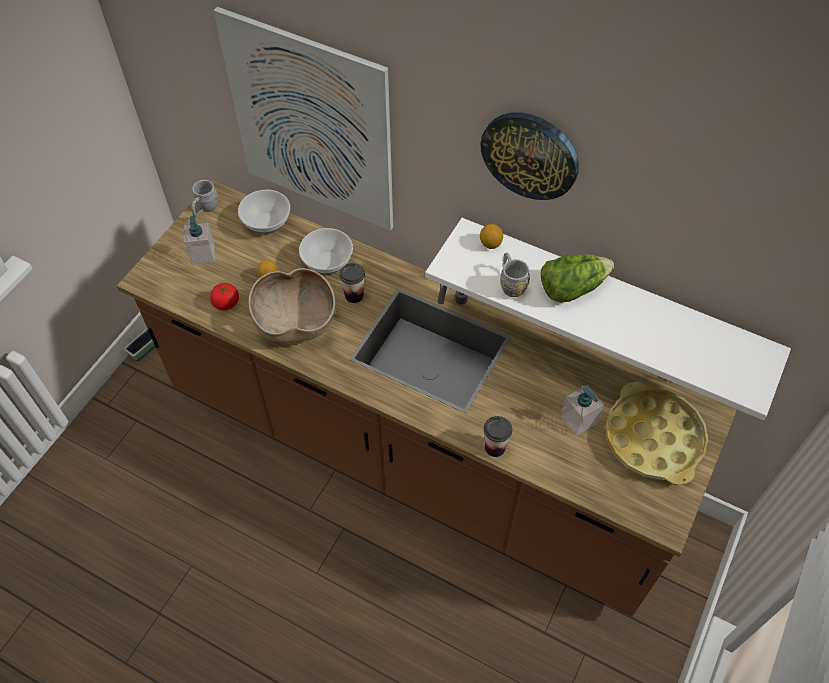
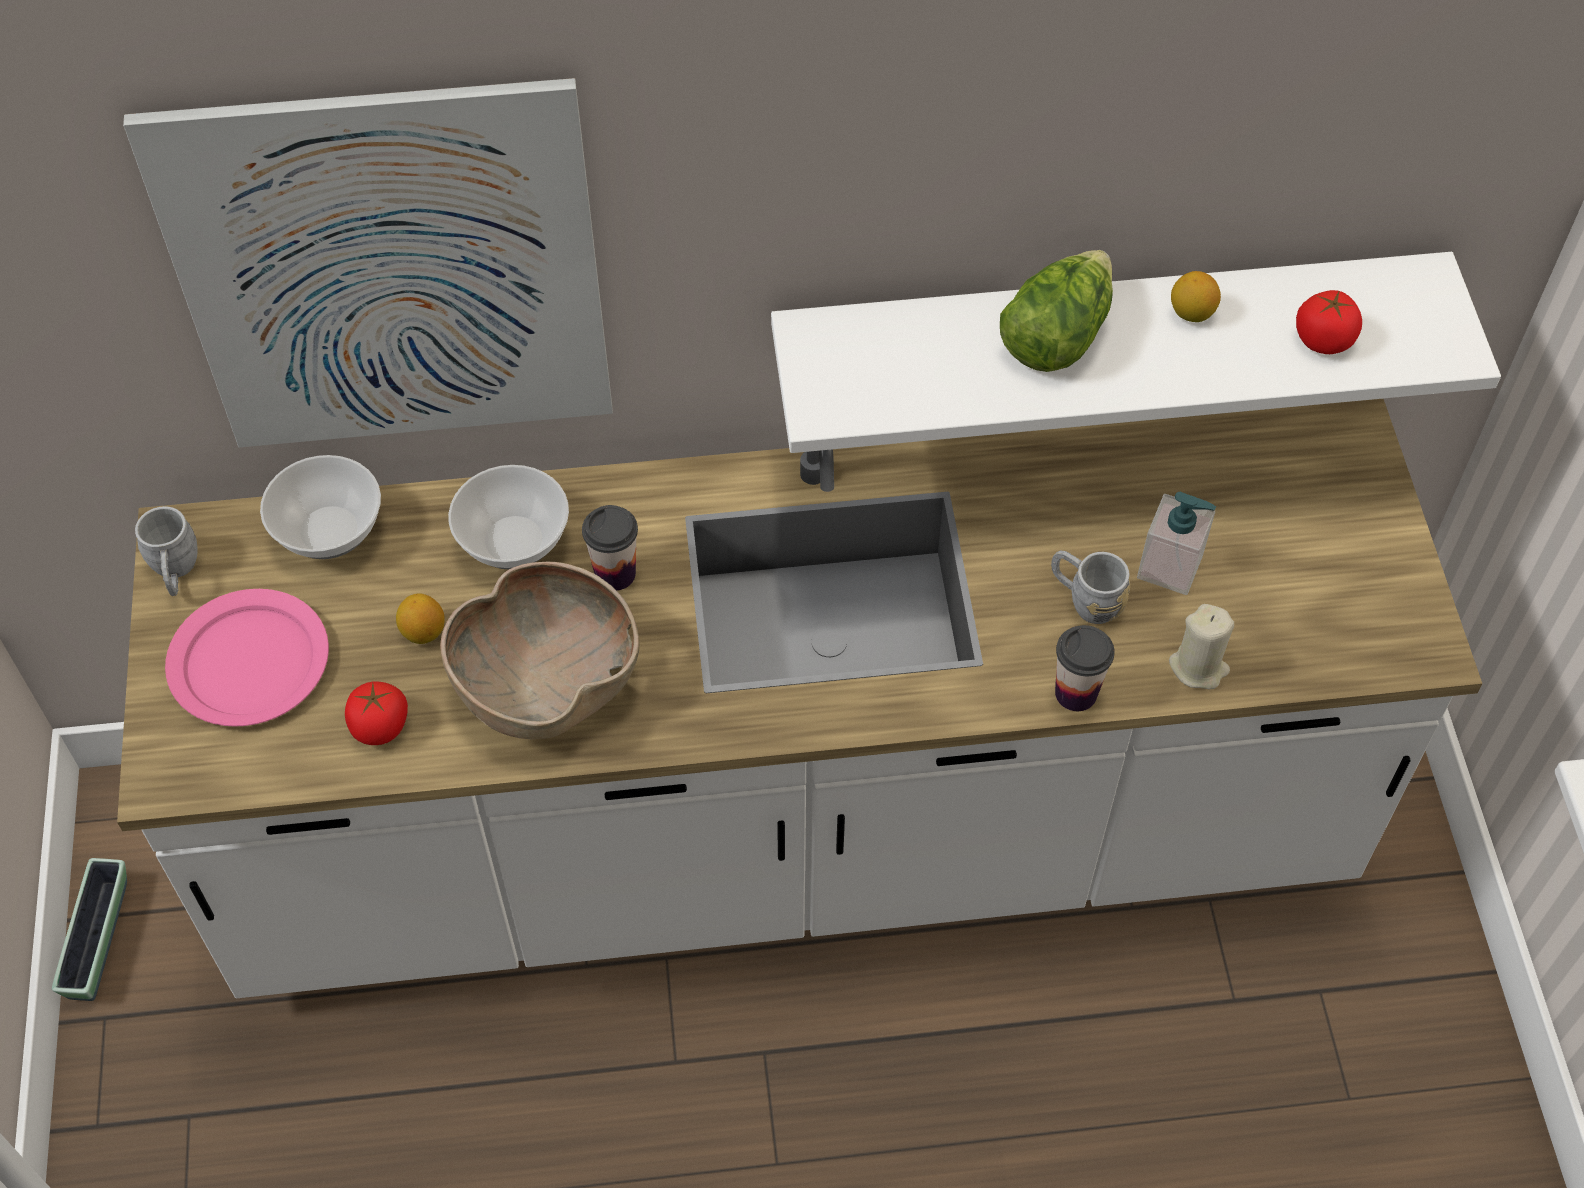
camera: 35 degrees left, 0 degrees up
brown counter [117,180,737,617] -> white counter [117,399,1482,998]
soap dispenser [184,216,215,264] -> pink plate [165,589,329,727]
wall clock [480,112,579,200] -> none
lemon [480,224,503,249] -> lemon moved to [1171,271,1221,322]
grey mug [500,253,530,297] -> grey mug moved to [1051,551,1130,624]
yellow tray [605,382,708,485] -> none
none -> beige candle [1169,604,1234,689]
none -> tomato [1296,290,1362,354]

